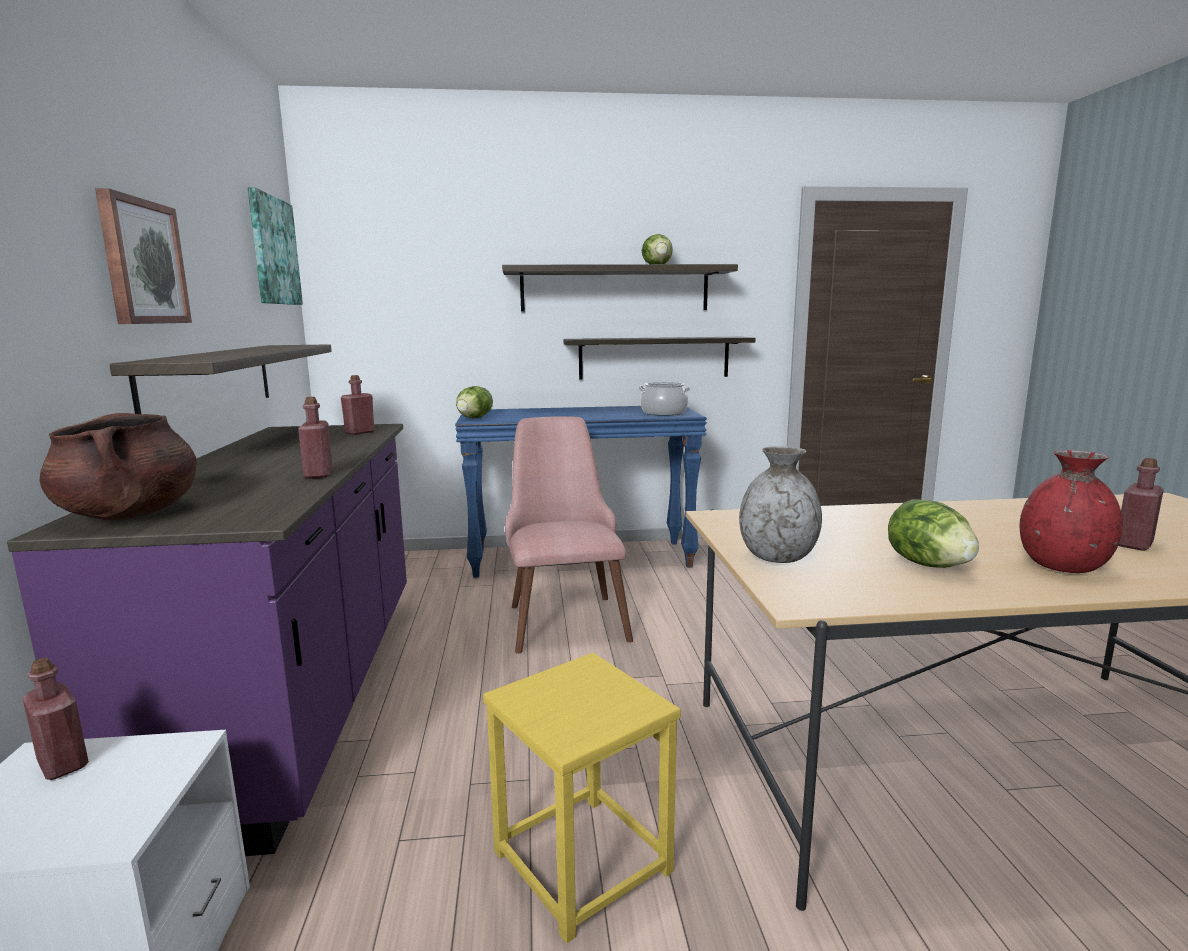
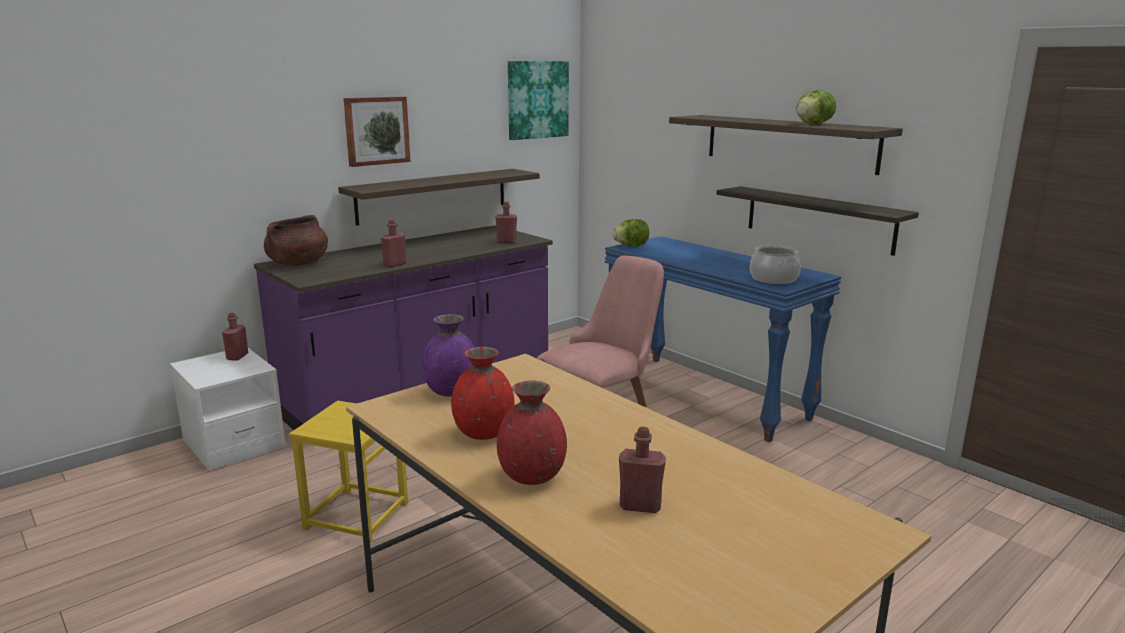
camera: 55 degrees right, 5 degrees up
grey vase [739,446,822,563] -> purple vase [422,314,474,397]
lettuce [888,499,979,568] -> red vase [451,347,515,440]

